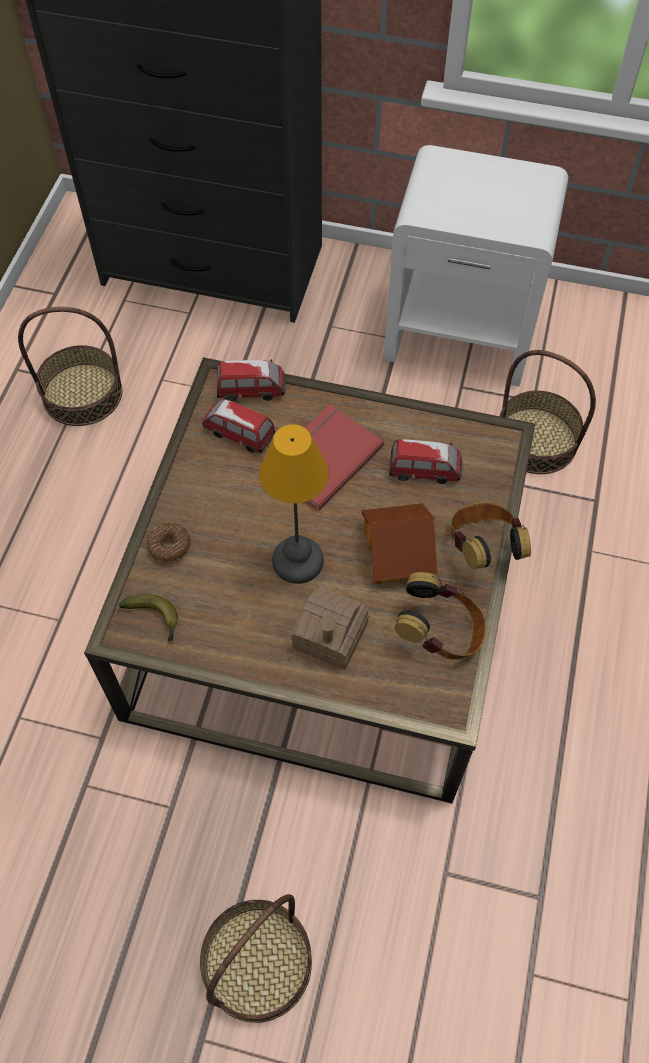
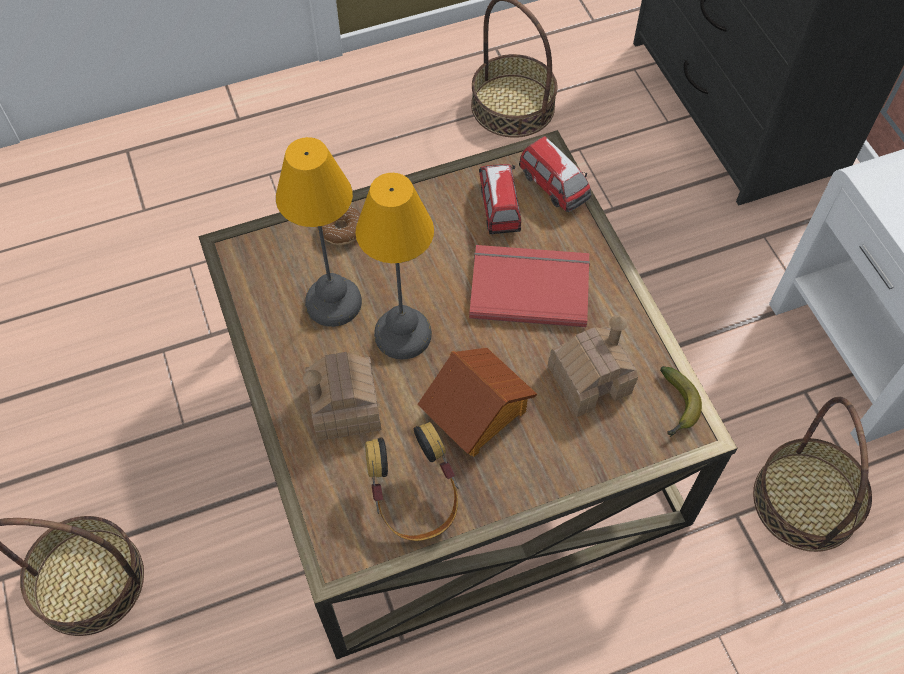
camera: 55 degrees right, 0 degrees up
banana [119,595,178,641] -> banana moved to [660,366,702,437]
toy car [389,439,462,484] -> toy house [548,315,638,417]
headphones [451,503,531,570] -> none
none -> table lamp [276,137,362,327]

